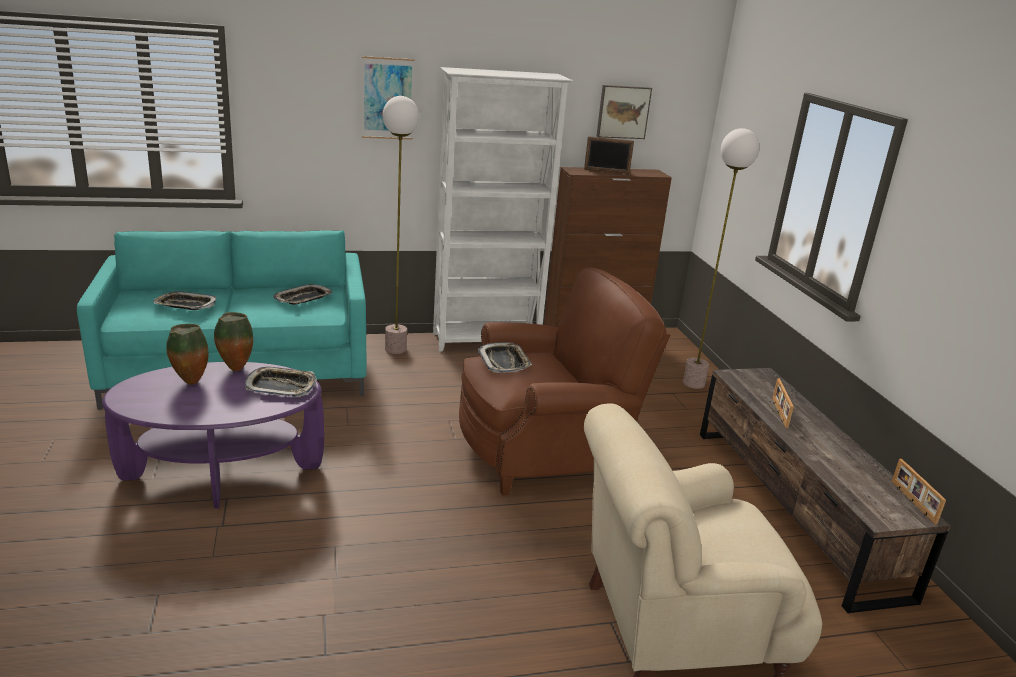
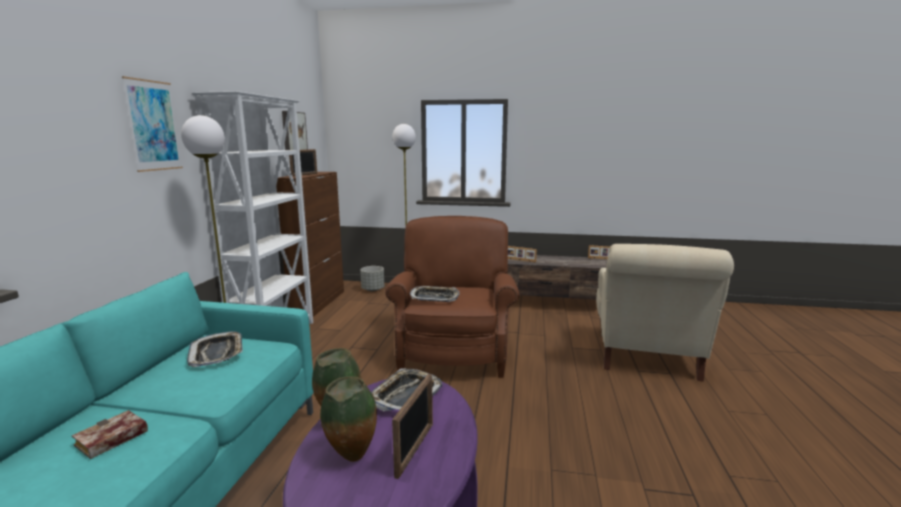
camera: 65 degrees left, 10 degrees down
tray [154,292,217,310] -> book [72,410,148,459]
none -> grey planter [360,266,384,291]
none -> picture frame [392,374,433,479]

